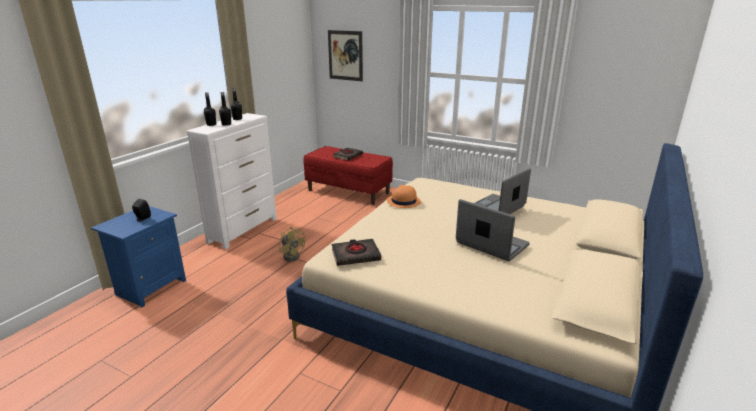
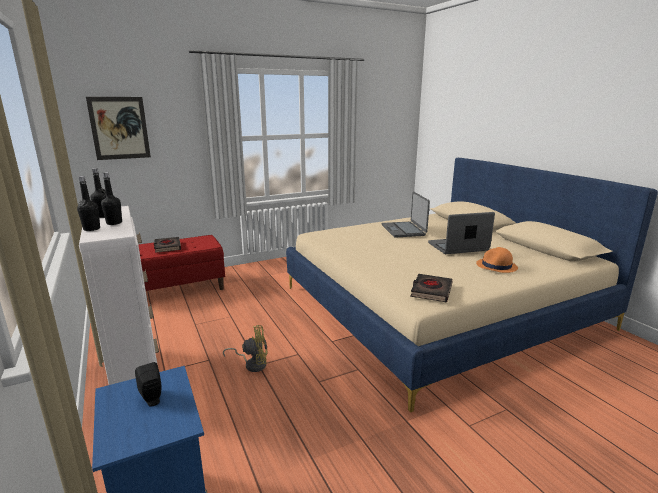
camera: 55 degrees left, 5 degrees down
orange hat [387,185,421,208] -> orange hat moved to [476,247,518,273]

